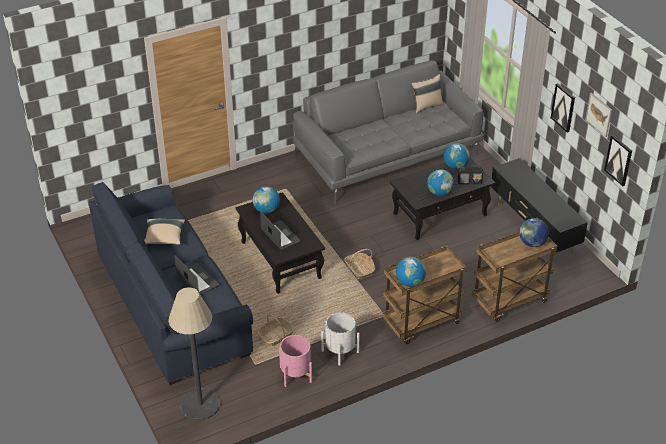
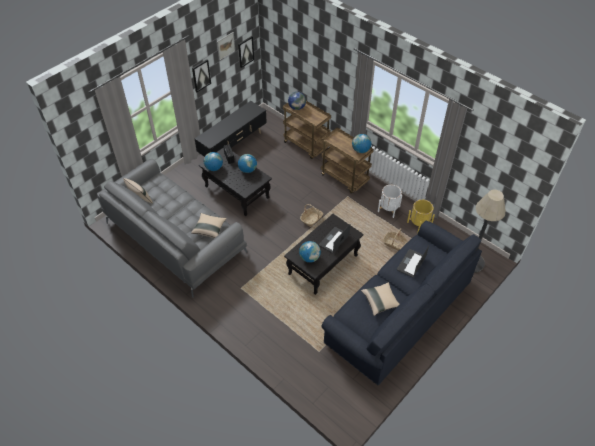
camera: 110 degrees left, 10 degrees up
pink planter [279,335,312,387] -> yellow planter [407,199,435,233]
none -> beige pillow [191,213,227,238]

